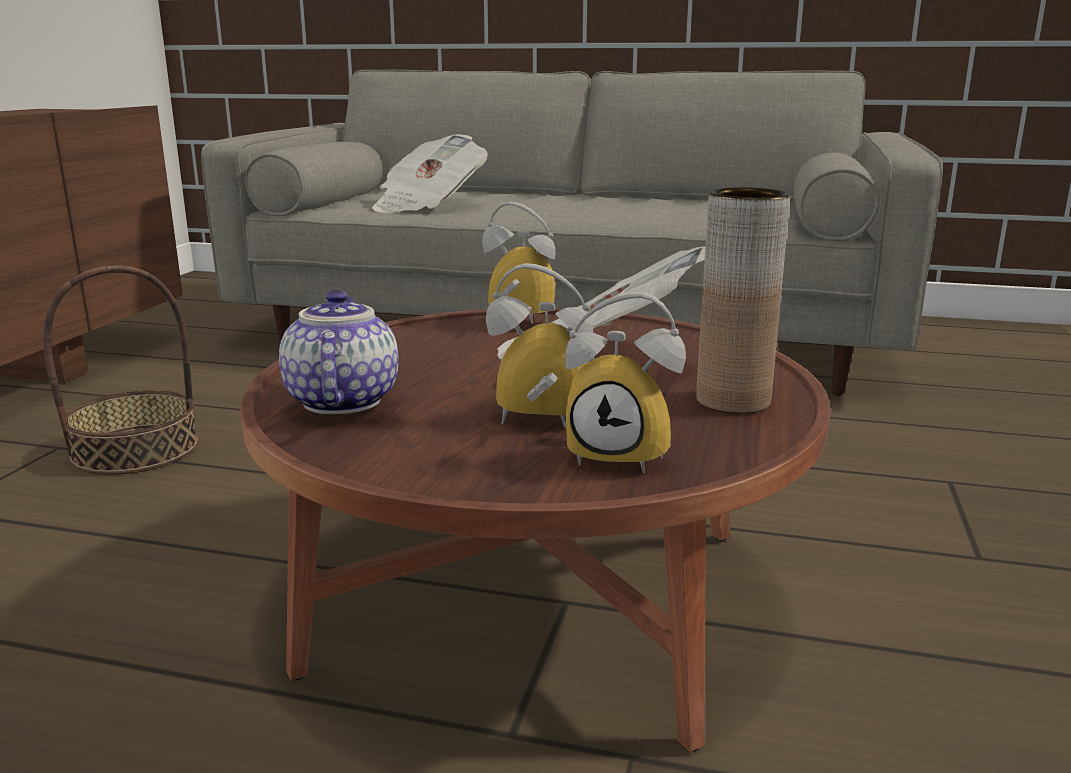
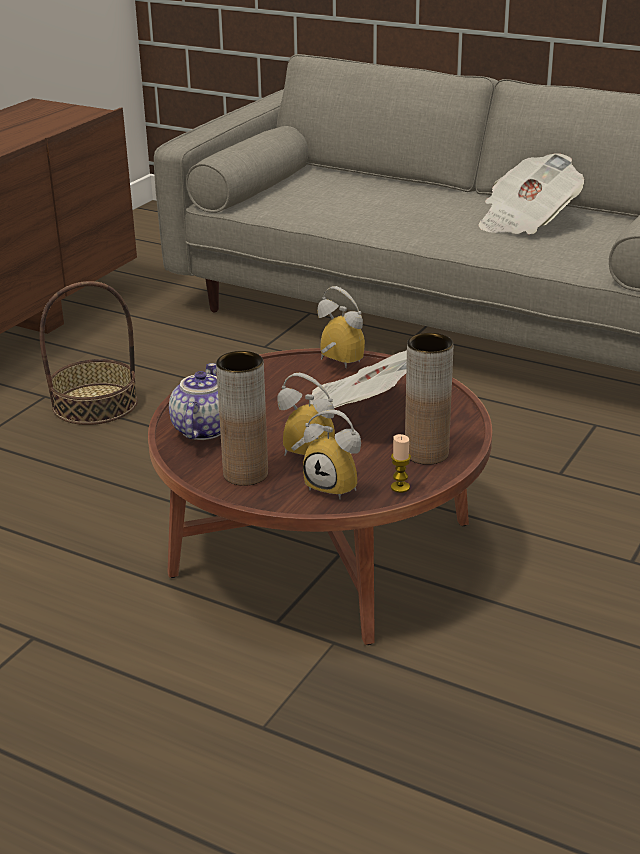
camera: 15 degrees right, 10 degrees up
newspaper [372,134,488,213] -> newspaper moved to [478,153,584,234]
none -> brown vase [216,351,268,486]
none -> candle [391,434,411,493]

